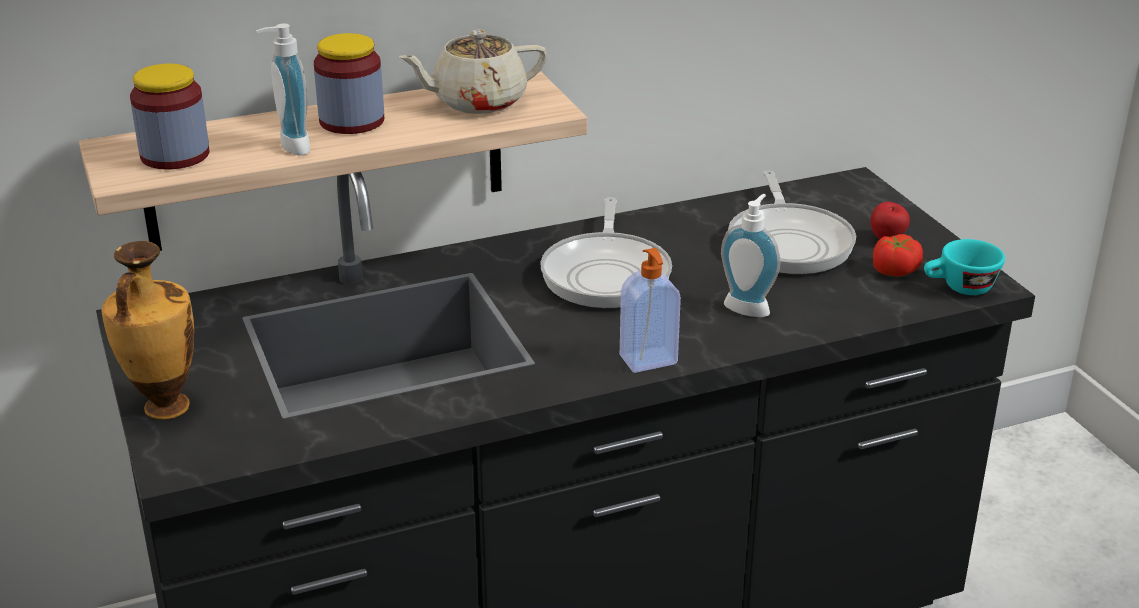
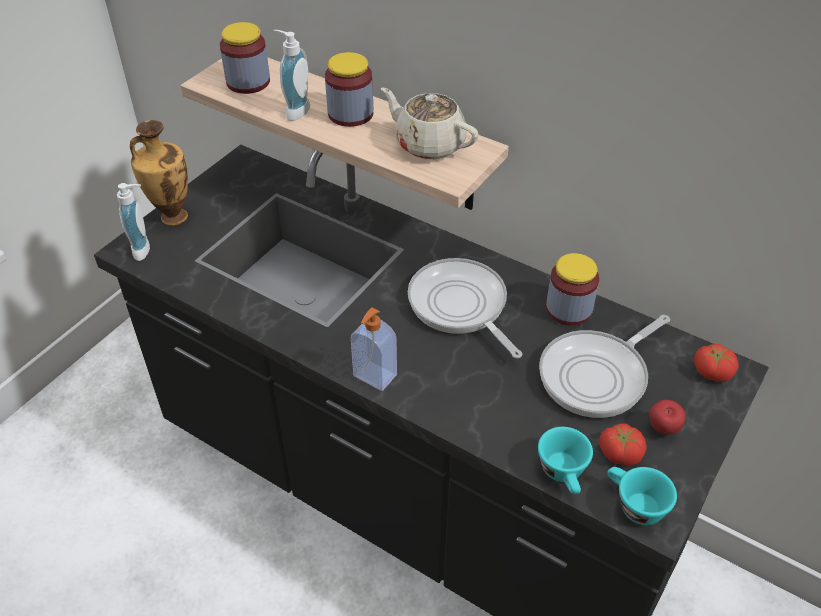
camera: 55 degrees right, 15 degrees up
frying pan [541,197,672,308] -> frying pan turned 90 degrees clockwise [408,258,522,358]
soap dispenser [721,194,780,317] -> soap dispenser moved to [117,183,150,261]
none -> turquoise cup [538,427,593,494]
none -> jar [546,253,599,326]
none -> tomato [693,344,739,382]

